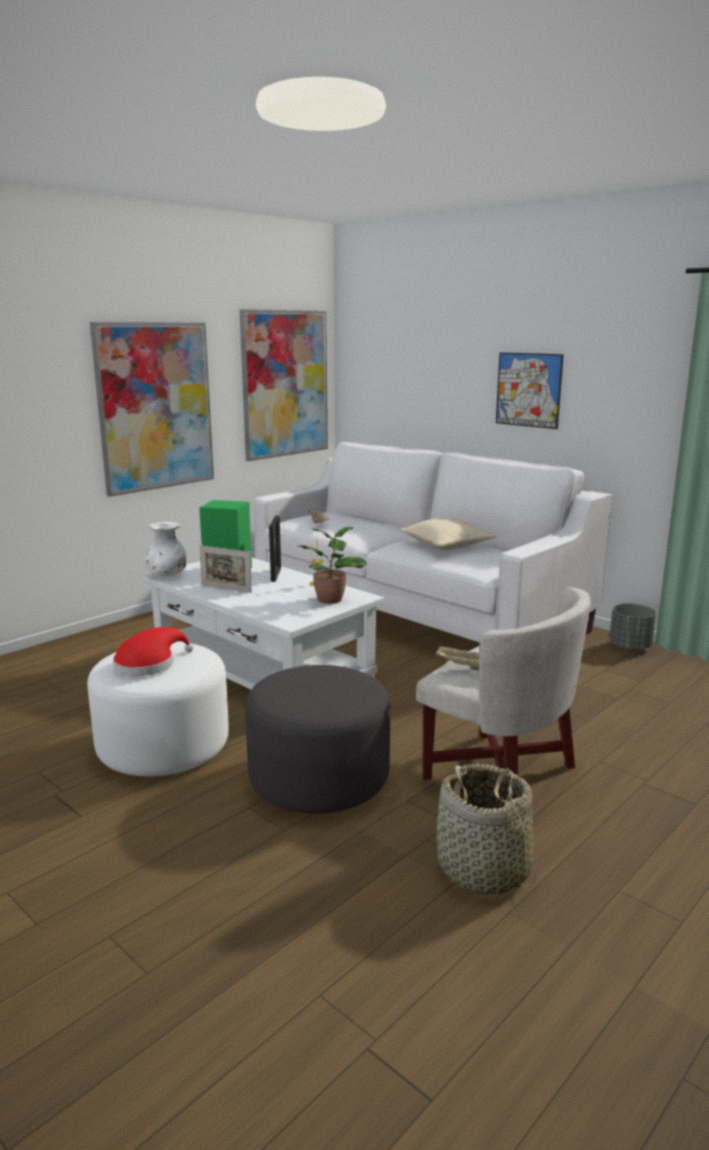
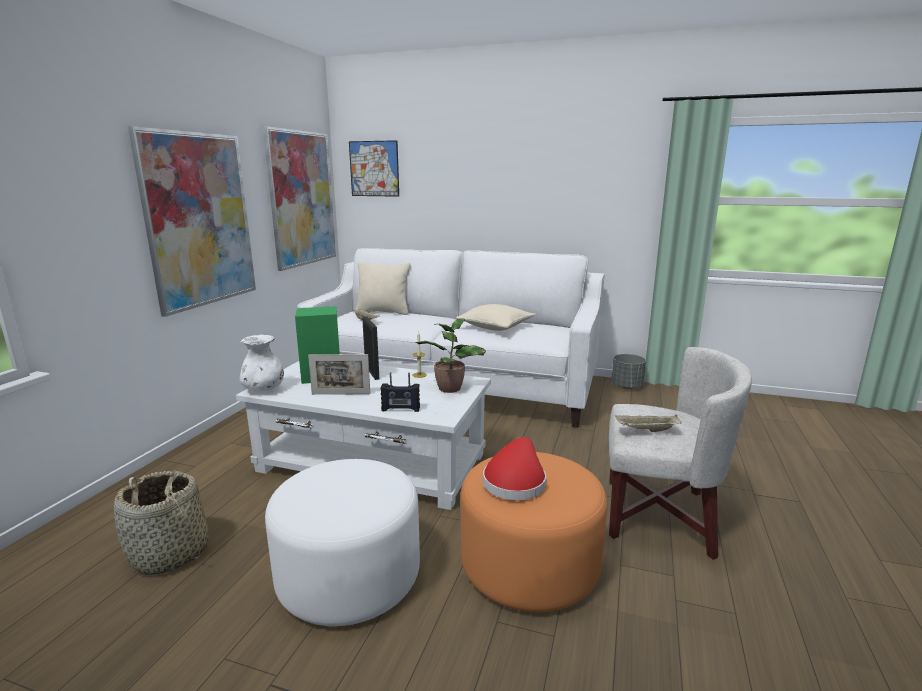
camera: 25 degrees left, 0 degrees up
red hat [113,627,193,676] -> red hat moved to [483,437,546,500]
grey ottoman [245,665,391,814] -> orange ottoman [461,452,607,612]
basket [437,763,536,895] -> basket moved to [114,470,209,575]
picture [496,353,564,429] -> picture moved to [349,140,399,197]
none -> beige pillow [356,262,411,315]
none -> radio [380,372,420,412]

